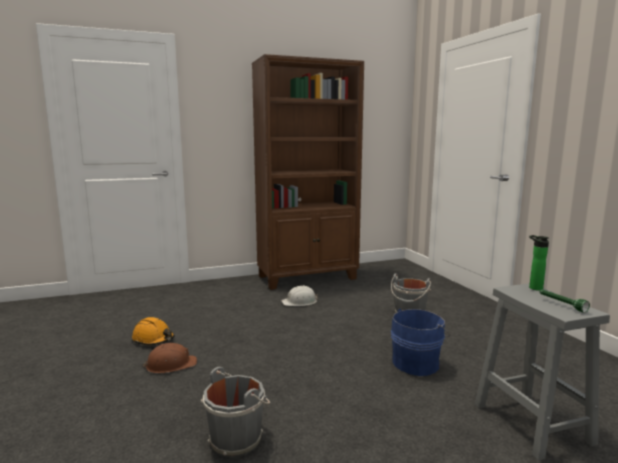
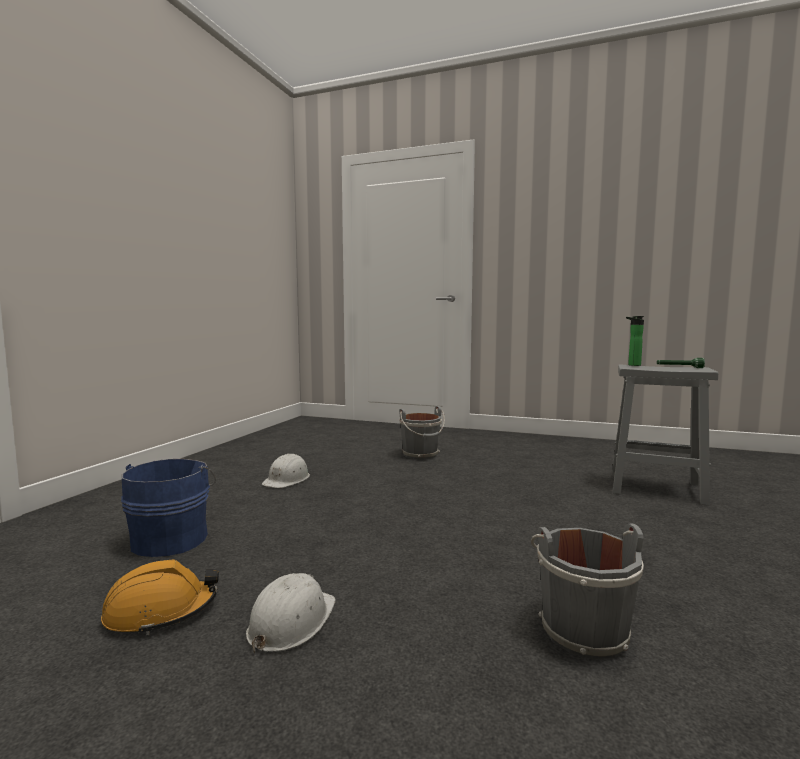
camera: 50 degrees left, 5 degrees down
brown hard hat [142,343,197,373] -> white hard hat [246,573,336,654]
brown bookcase [252,54,364,290] -> none
blue bucket [391,308,450,376] -> blue bucket moved to [121,459,216,557]

